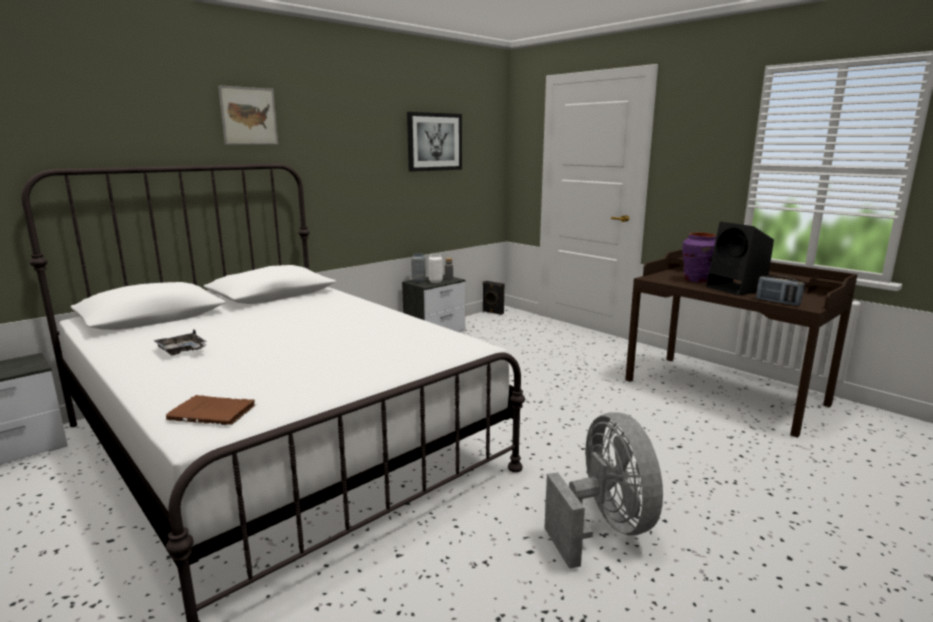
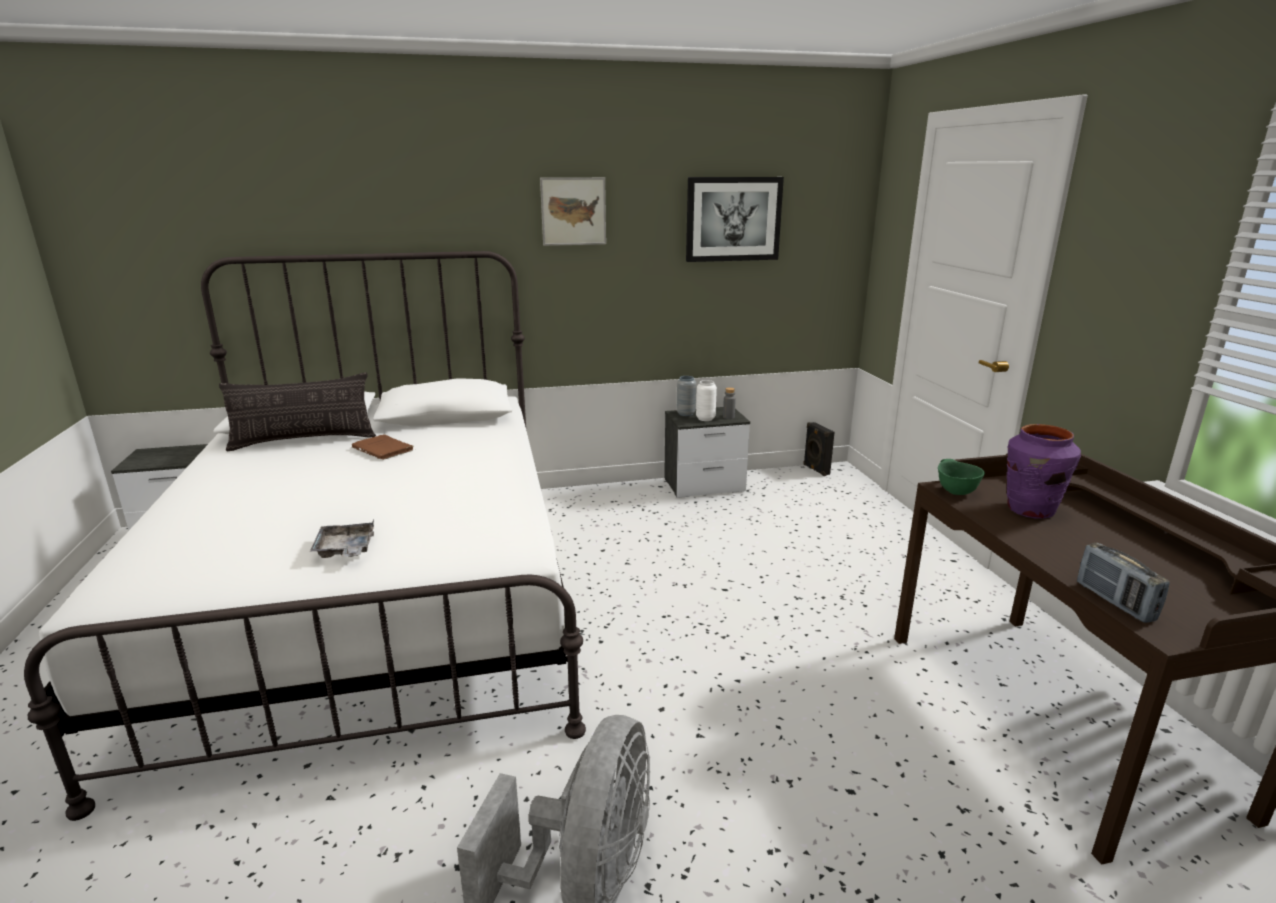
camera: 30 degrees right, 5 degrees up
grey tray [153,329,207,355] -> grey tray moved to [310,519,374,558]
brown book [166,395,257,425] -> brown book moved to [352,434,413,460]
picture [218,85,278,145] -> picture moved to [540,177,606,246]
black speaker [706,222,774,295] -> none
none -> pillow [219,372,376,451]
none -> green bowl [938,459,985,495]

